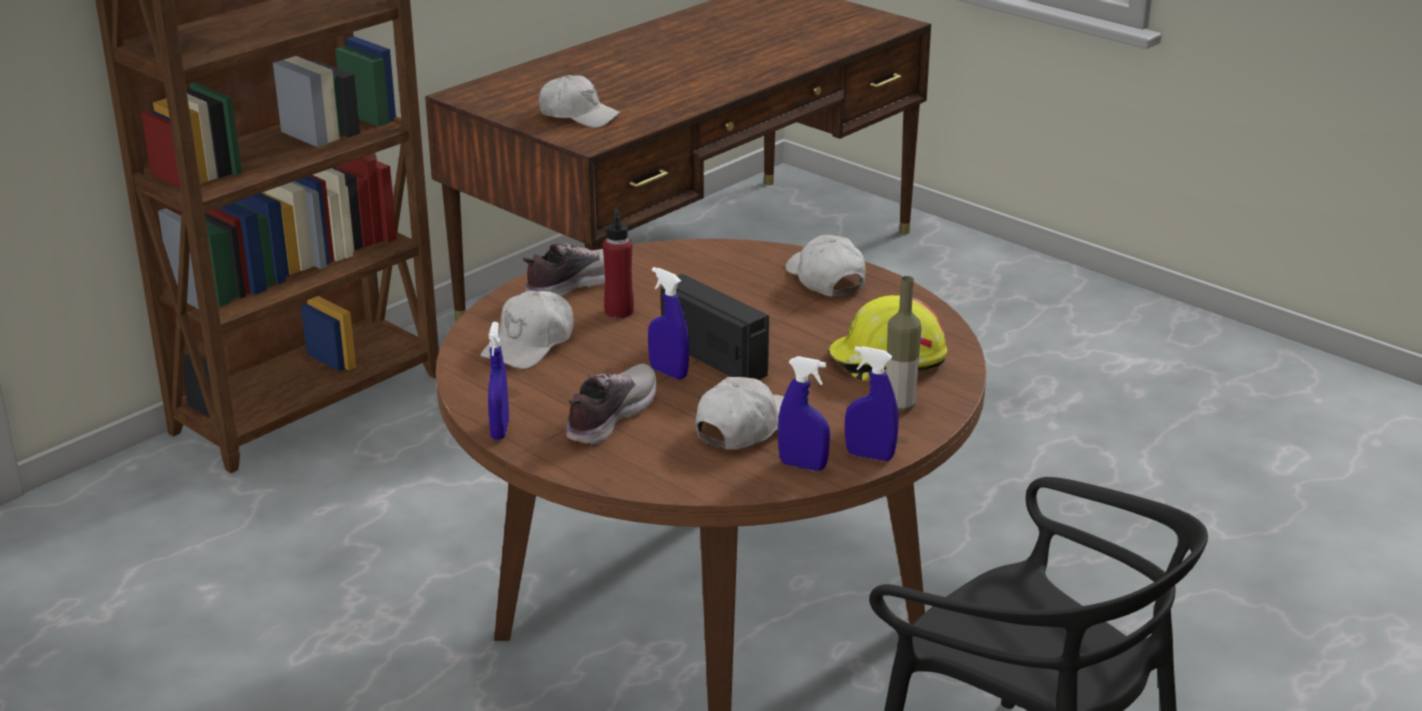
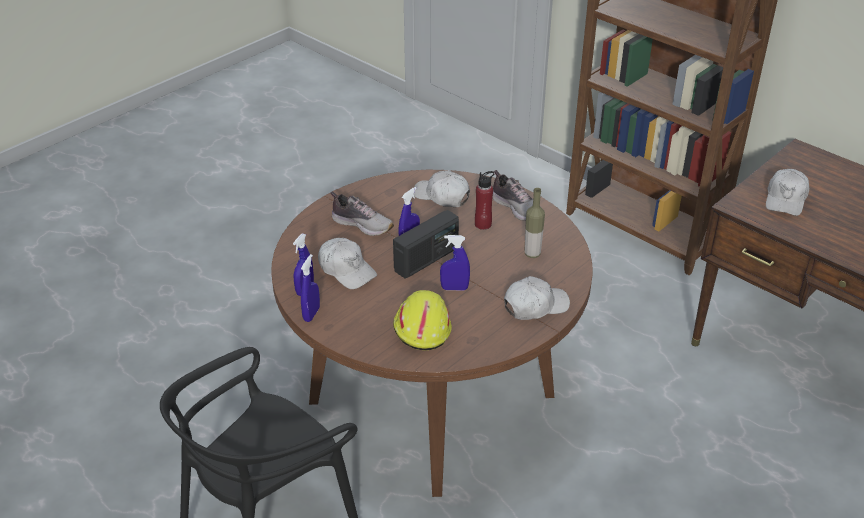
camera: 90 degrees right, 10 degrees up
blue spray bottle [488,322,509,439] -> blue spray bottle moved to [440,235,470,290]
bottle [886,276,921,411] -> bottle moved to [525,188,545,258]

